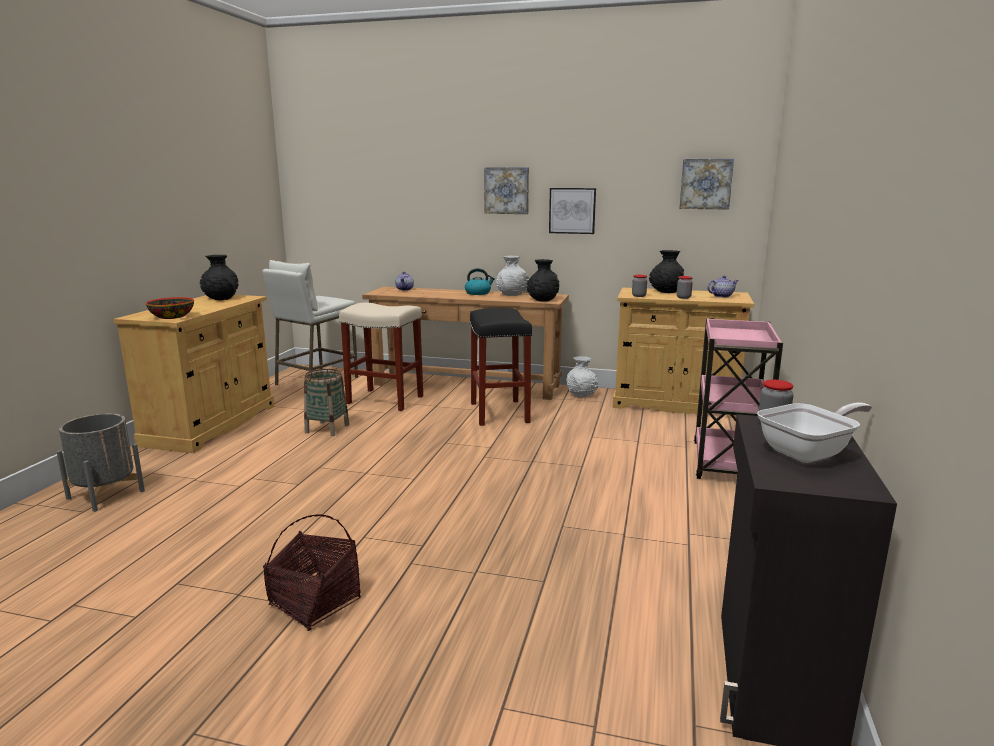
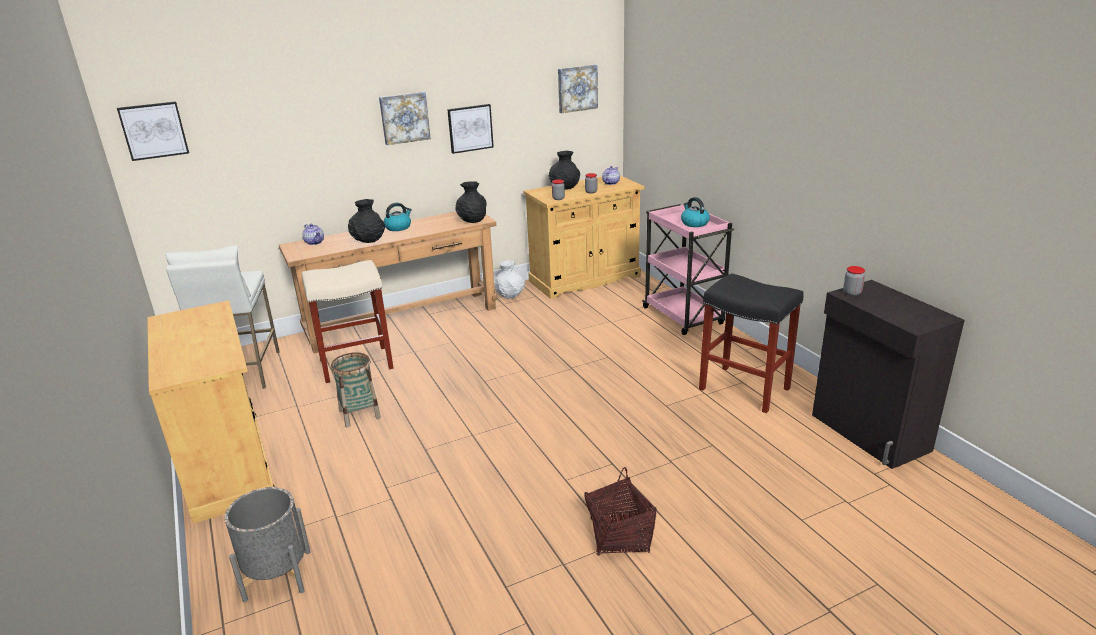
camera: 40 degrees left, 10 degrees up
bowl [146,297,194,319] -> none
black vase [200,255,239,300] -> black vase moved to [348,199,385,243]
black stool [469,308,532,426] -> black stool moved to [699,273,804,413]
white vase [496,256,529,296] -> none
frying pan [757,402,872,463] -> none
none -> picture [117,102,189,161]
none -> kettle [681,197,710,227]

